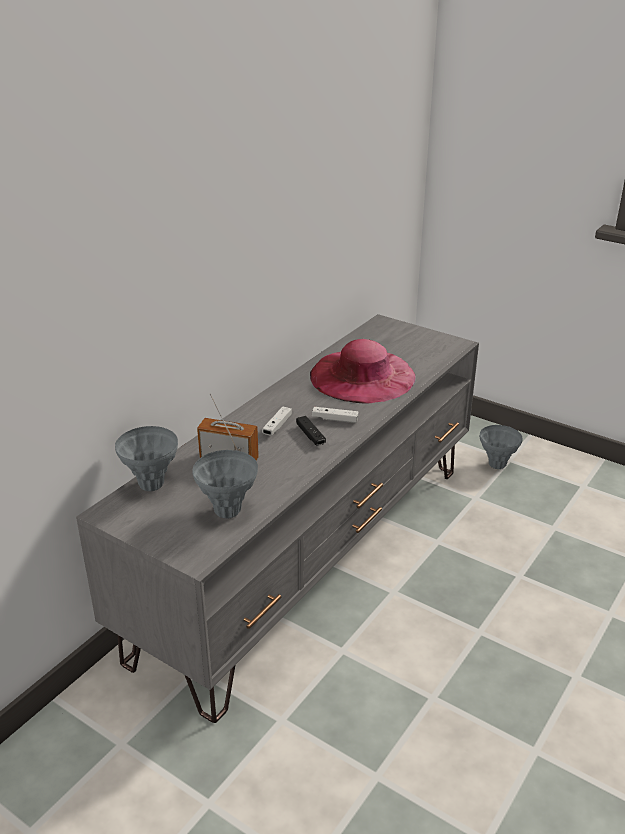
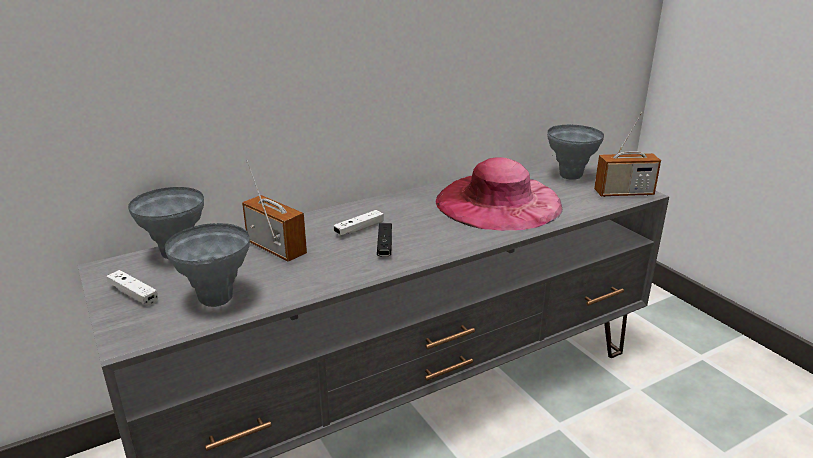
camera: 25 degrees right, 5 degrees down
white game controller [312,407,358,423] -> white game controller moved to [106,270,158,306]
grey vase [480,425,523,469] -> grey vase moved to [547,125,604,180]
none -> radio [594,112,661,197]

